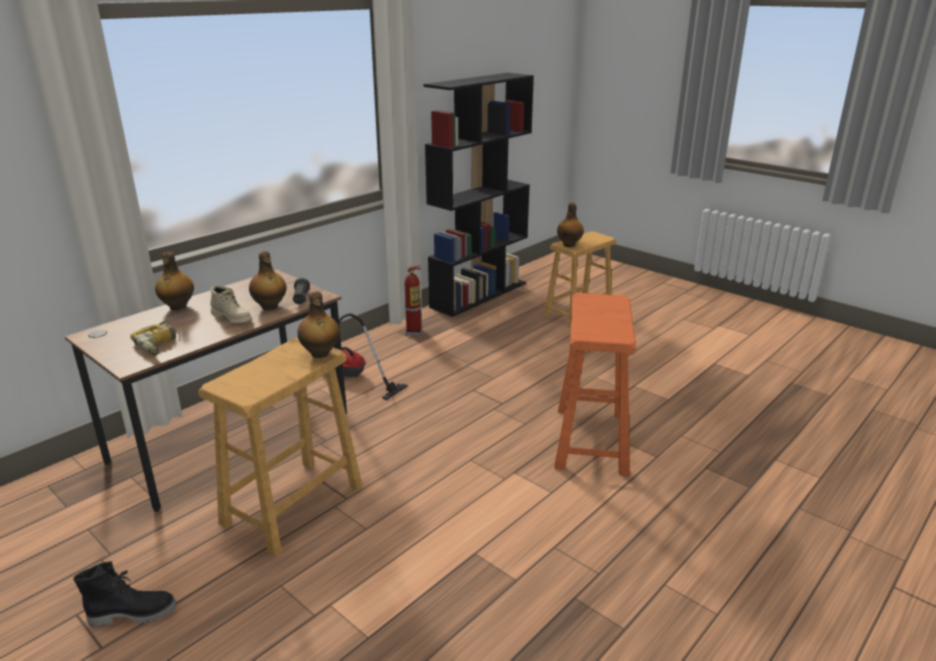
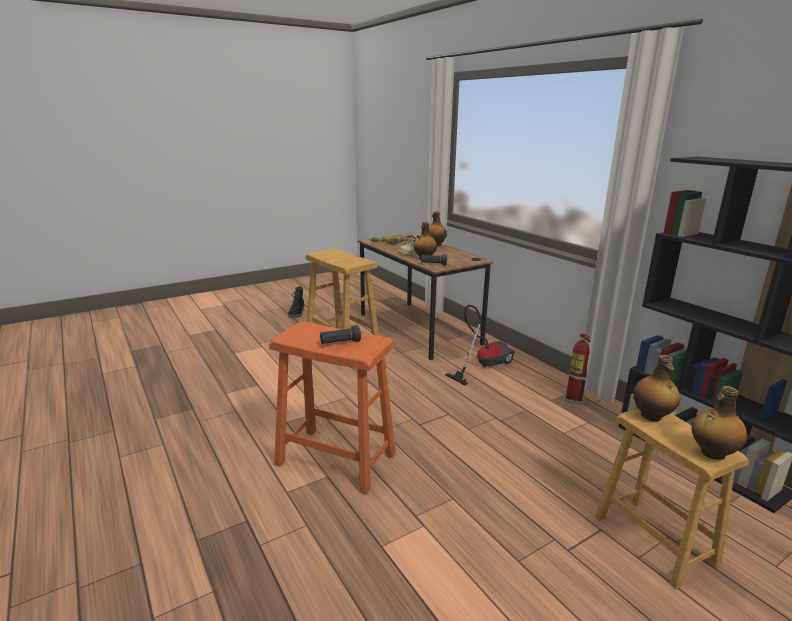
camera: 105 degrees right, 5 degrees down
bottle [297,292,340,358] -> bottle moved to [692,386,747,460]
none -> black flashlight [320,325,361,344]

